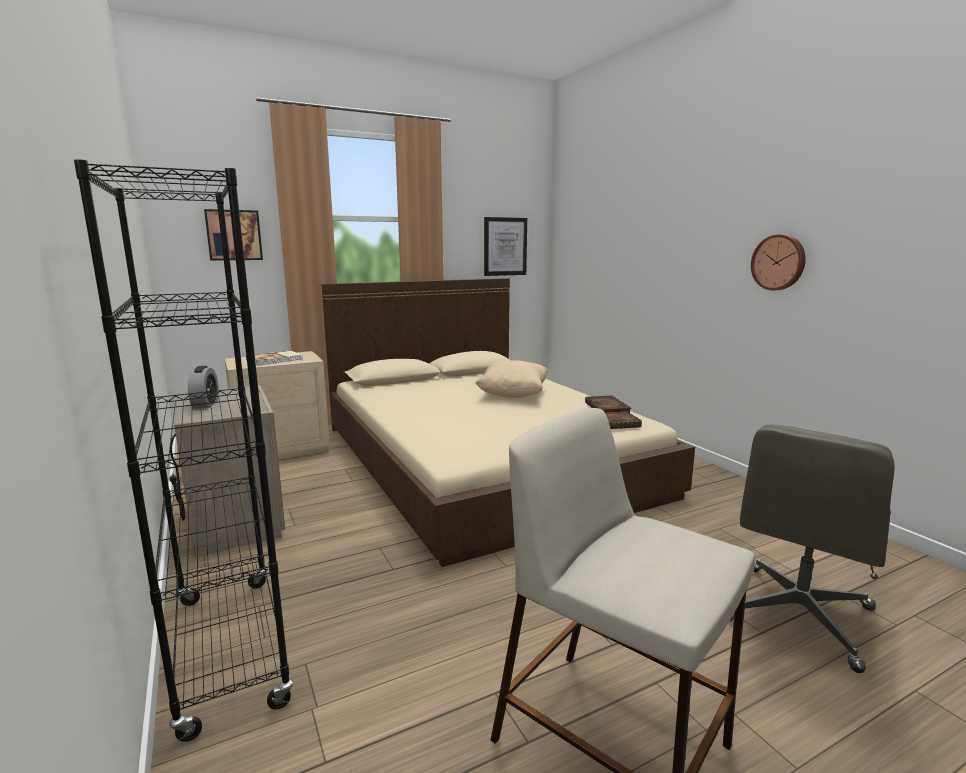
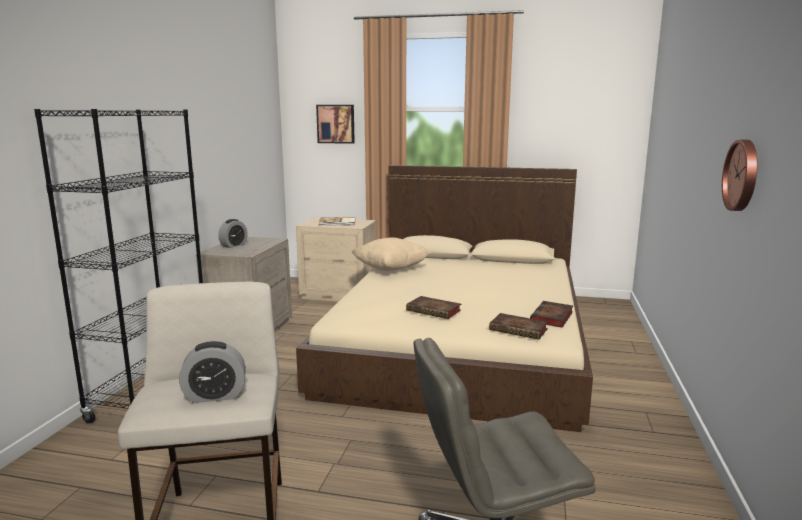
camera: 40 degrees right, 0 degrees up
beige pillow [475,360,548,398] -> beige pillow moved to [352,237,430,271]
picture [484,217,527,276] -> none
none -> alarm clock [179,341,246,403]
none -> book [406,296,461,319]

